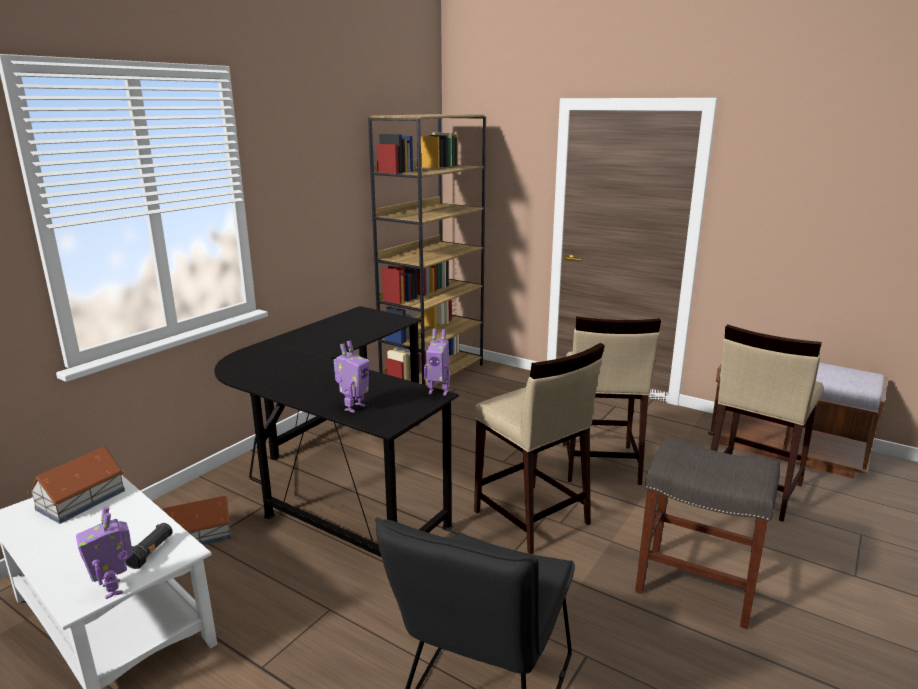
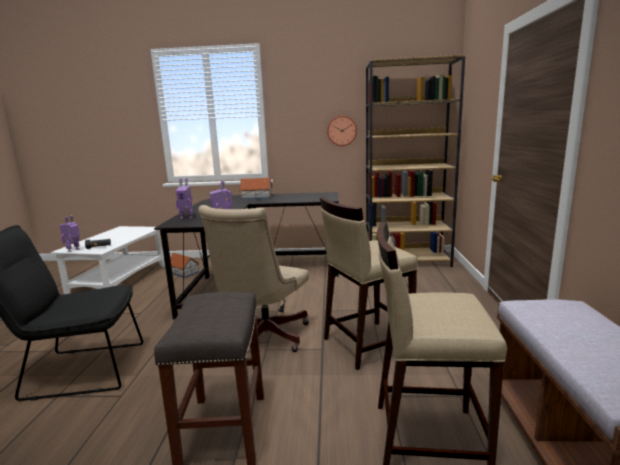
camera: 60 degrees right, 5 degrees down
toy house [28,446,125,524] -> toy house moved to [239,178,273,200]
beige stool [474,343,605,554] -> beige office chair [198,205,309,352]
none -> wall clock [327,116,357,146]

